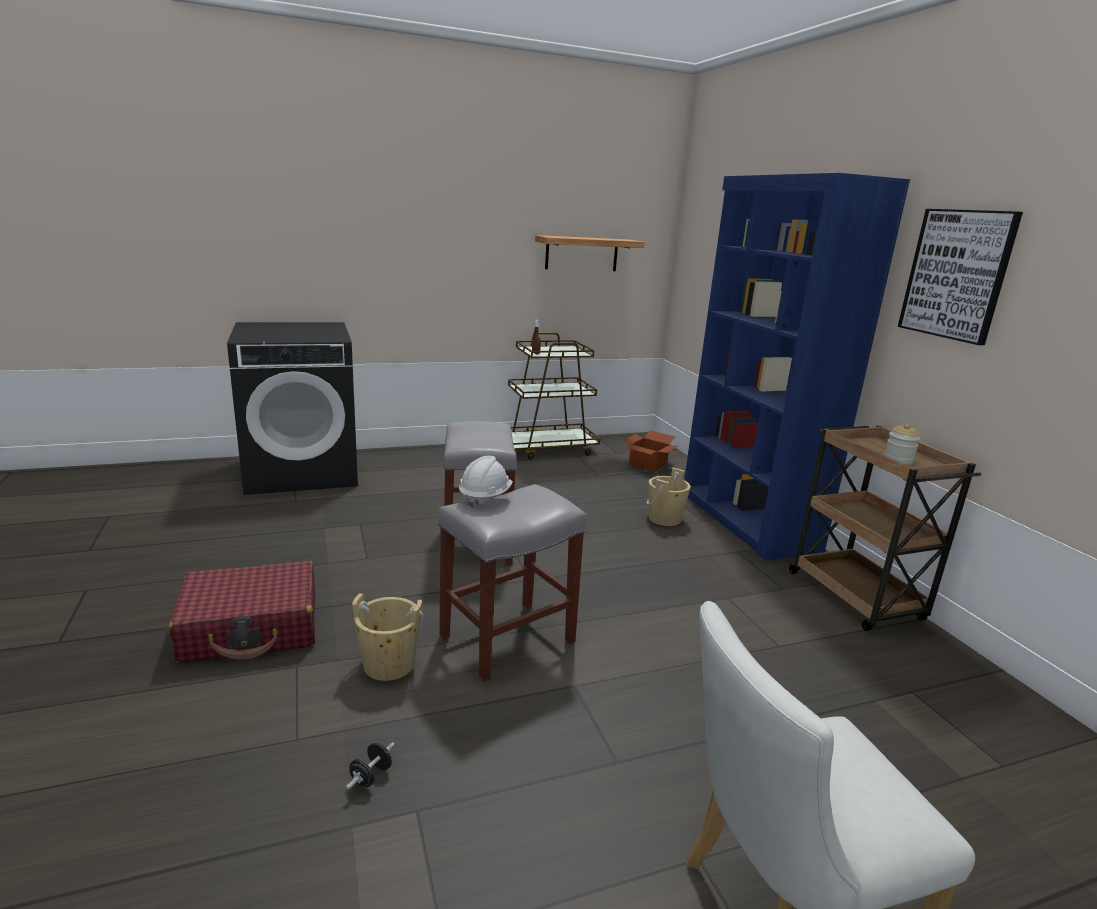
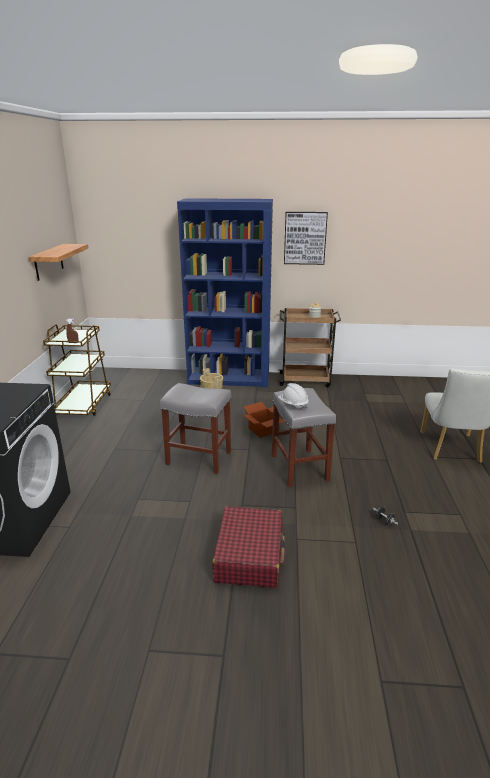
camera: 65 degrees left, 5 degrees up
beige bucket [352,593,424,681] -> none
cardboard box [624,430,678,472] -> cardboard box moved to [243,402,285,438]

